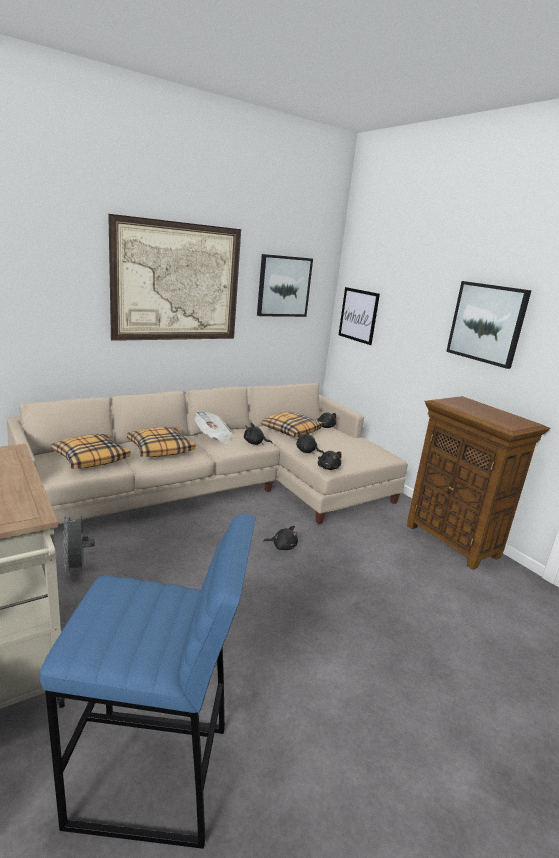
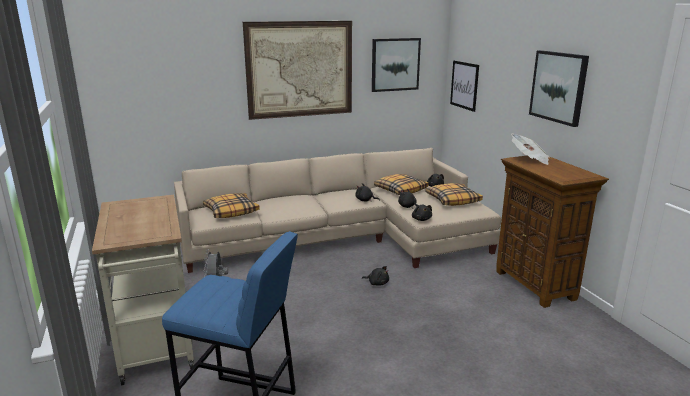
camera: 15 degrees right, 0 degrees up
pillow [127,427,196,457] -> pillow moved to [426,183,483,206]
newspaper [194,411,233,444] -> newspaper moved to [511,134,550,165]

